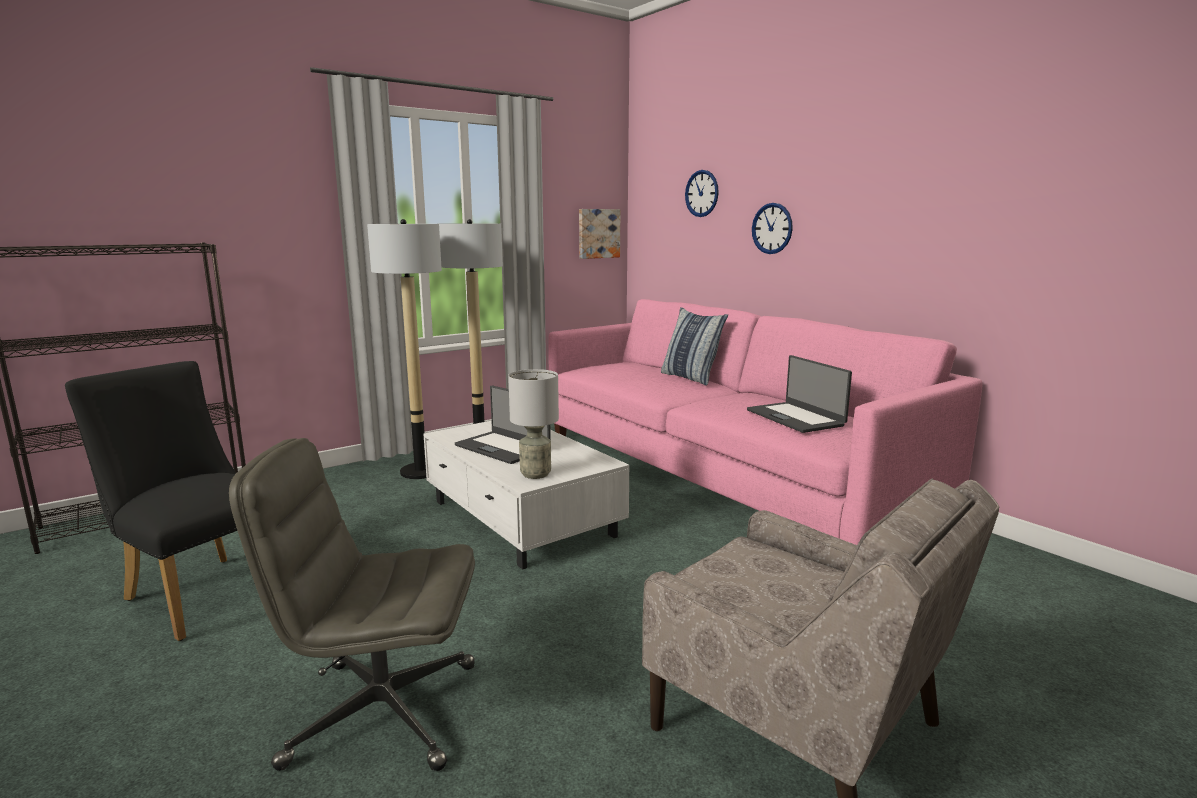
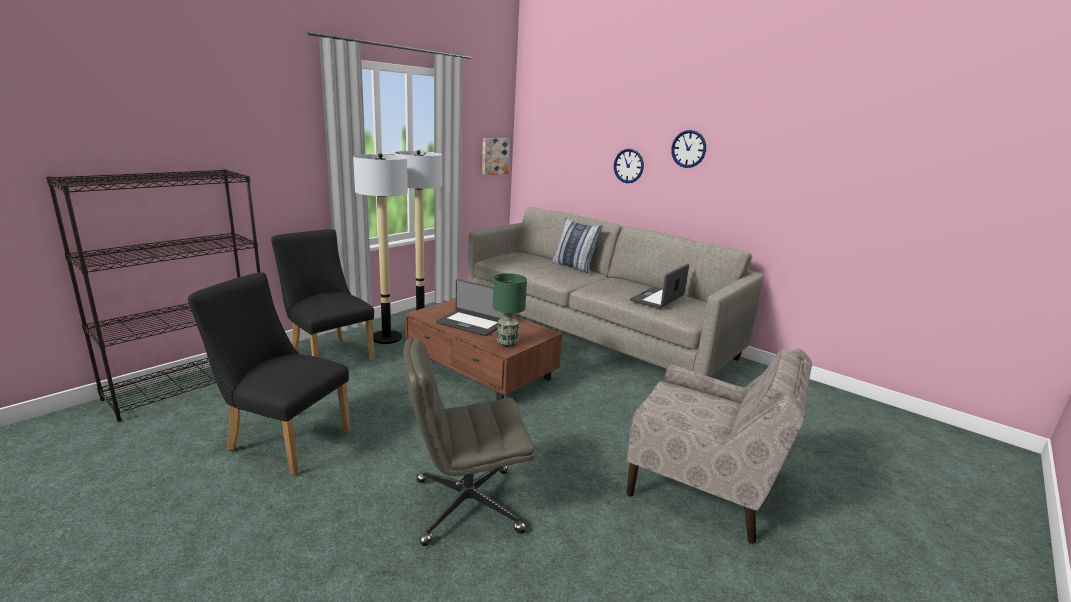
camera: 15 degrees left, 5 degrees up
white coffee table [424,421,629,570] -> brown coffee table [405,299,562,400]
grey table lamp [508,369,559,479] -> green table lamp [493,273,527,347]
pink sofa [548,299,982,545] -> grey sofa [467,207,764,377]
wall clock [685,170,719,217] -> wall clock moved to [671,130,706,168]
laptop [747,355,852,433] -> laptop turned 75 degrees clockwise [630,264,689,309]
none -> black chair [271,229,375,361]

